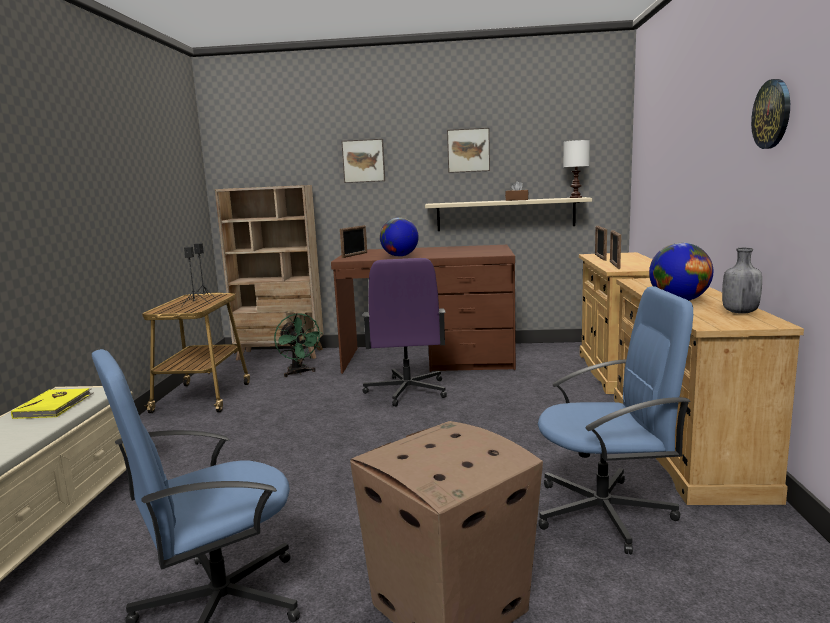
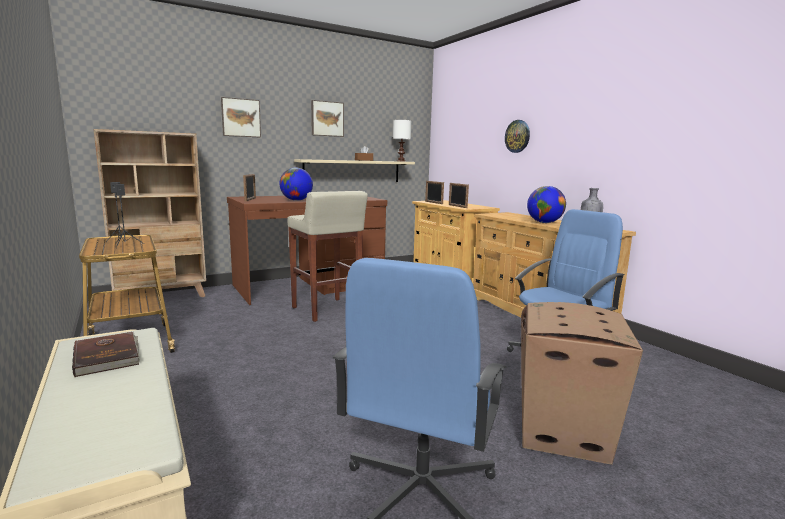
camera: 35 degrees left, 0 degrees up
yellow book [11,388,93,419] -> brown book [72,332,140,377]
green fan [274,313,323,377] -> none
purple office chair [362,258,447,407] -> beige stool [288,191,368,322]
wall clock [751,79,790,149] -> wall clock moved to [505,120,530,153]

